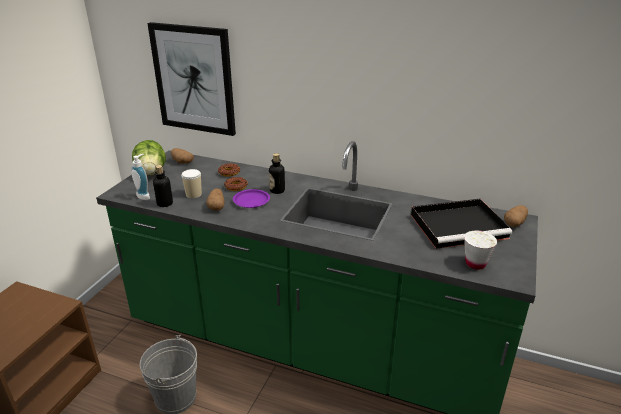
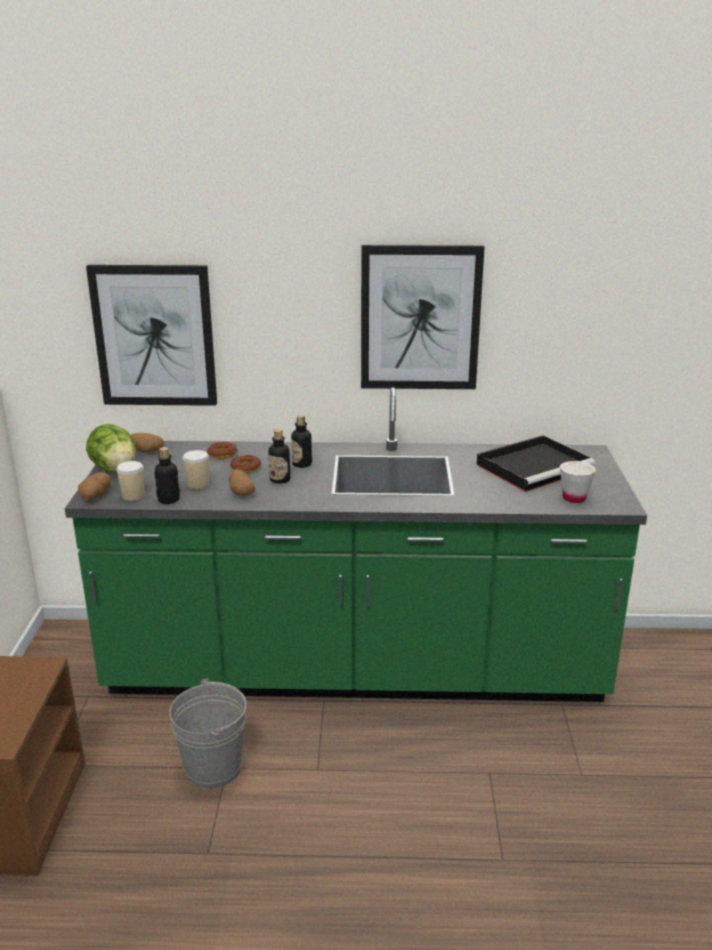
camera: 20 degrees left, 5 degrees down
soap dispenser [131,154,150,200] -> cup [116,461,144,501]
purple plate [233,189,270,208] -> bottle [269,429,290,484]
potato [504,205,528,227] -> potato moved to [78,472,111,500]
none -> picture [361,245,485,389]

